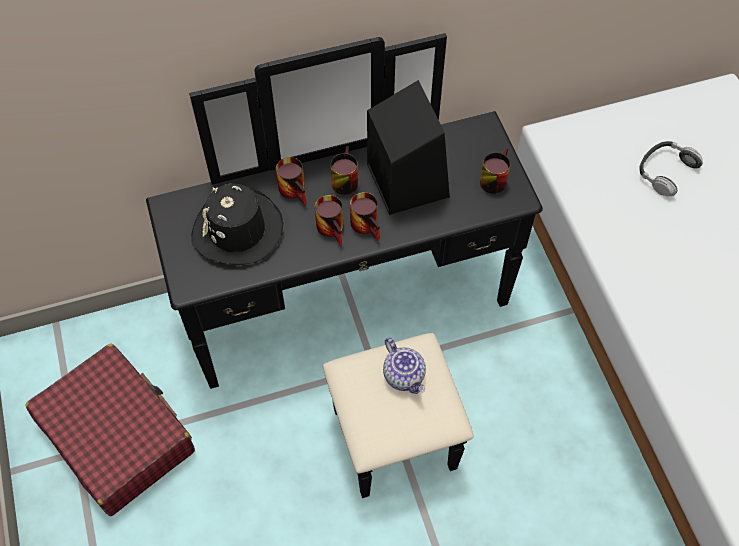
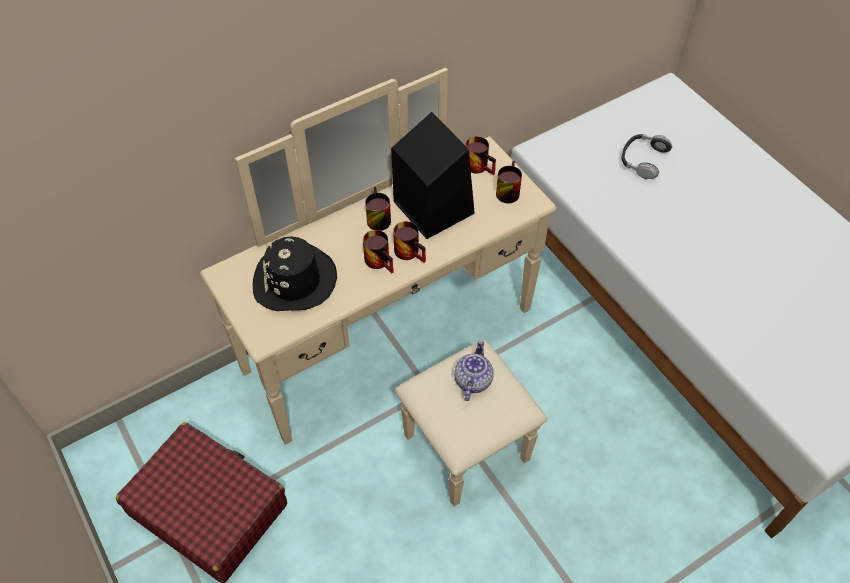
camera: 15 degrees left, 5 degrees down
black dresser [146,33,543,498] -> beige dresser [200,67,556,507]
mug [276,157,306,205] -> mug moved to [465,136,496,175]
teapot [383,338,426,394] -> teapot turned 120 degrees counterclockwise [454,340,494,401]

